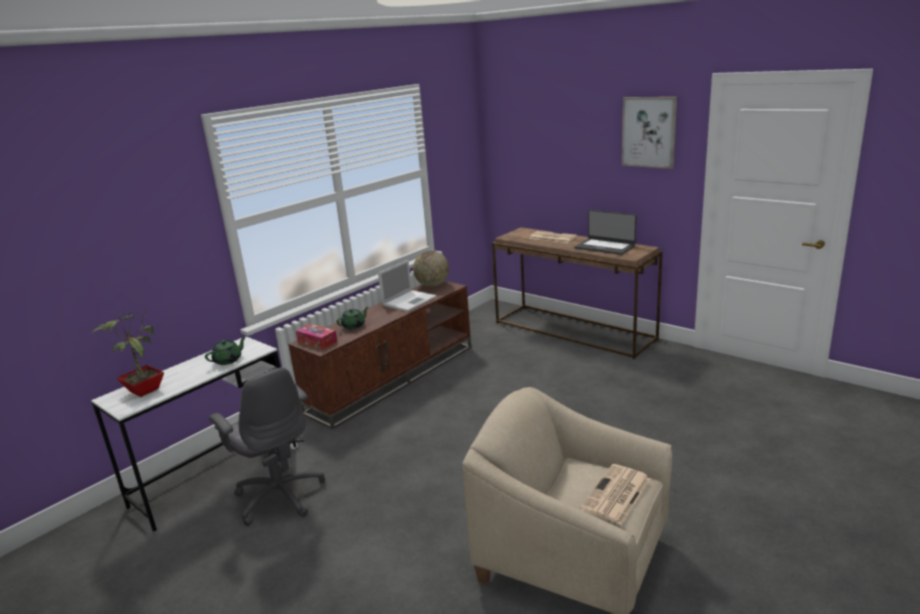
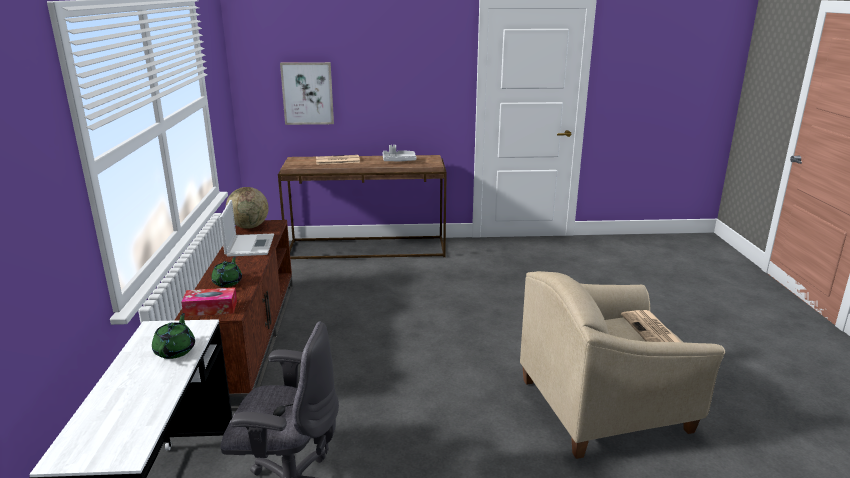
camera: 45 degrees left, 0 degrees up
potted plant [92,309,164,397] -> none
laptop [575,210,637,255] -> grey tray [382,145,416,162]
picture [622,97,677,169] -> picture moved to [280,62,334,125]

